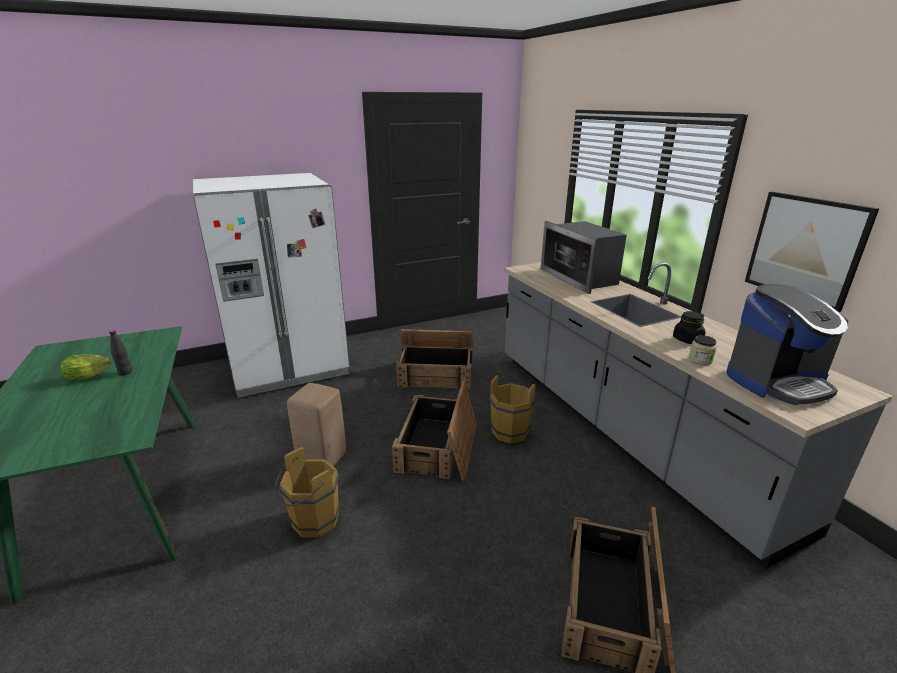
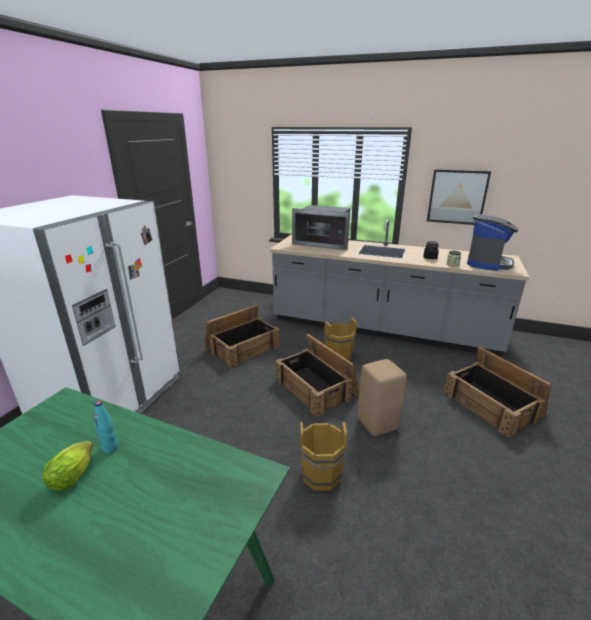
camera: 45 degrees left, 0 degrees up
black bottle [109,330,132,375] -> turquoise bottle [94,401,118,453]
beige stool [287,383,346,466] -> beige stool moved to [358,359,407,436]

